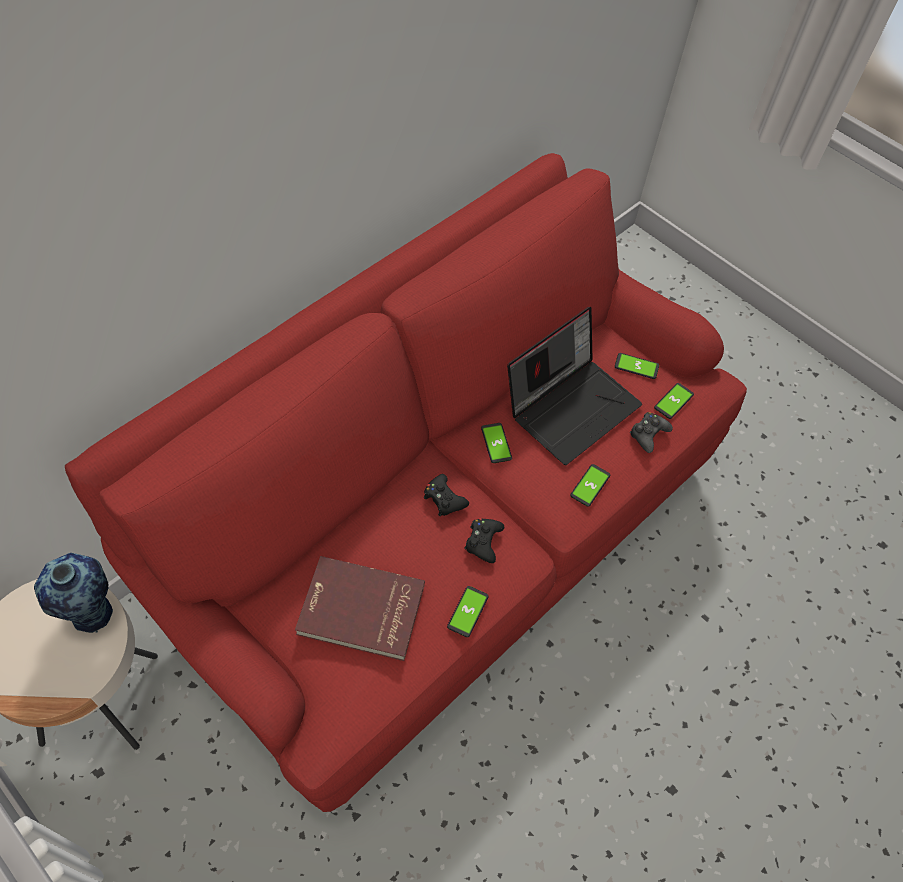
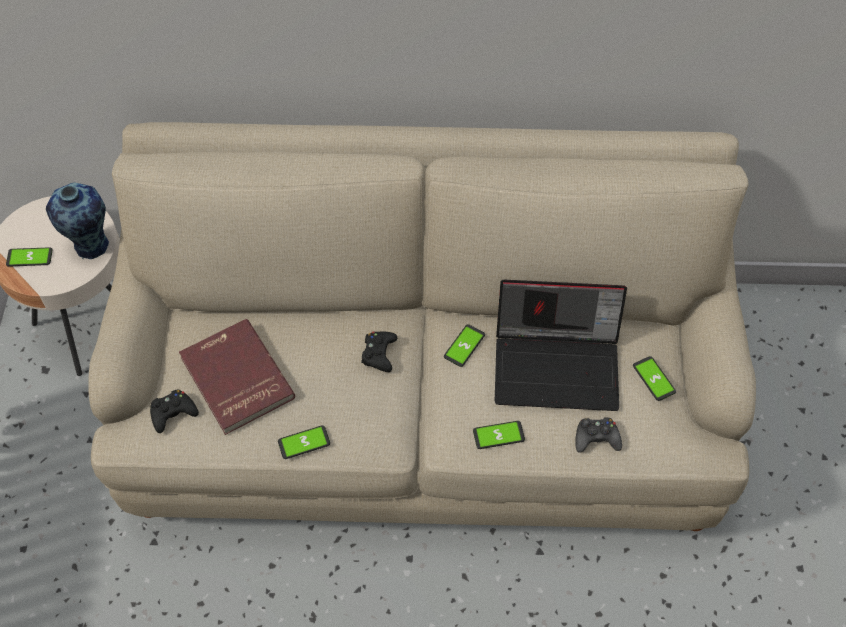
camera: 50 degrees right, 0 degrees up
red sofa [65,153,747,812] -> beige sofa [88,122,756,531]
black game controller [464,518,504,563] -> black game controller moved to [150,389,199,433]
phone [654,383,694,419] -> phone moved to [6,247,53,267]

